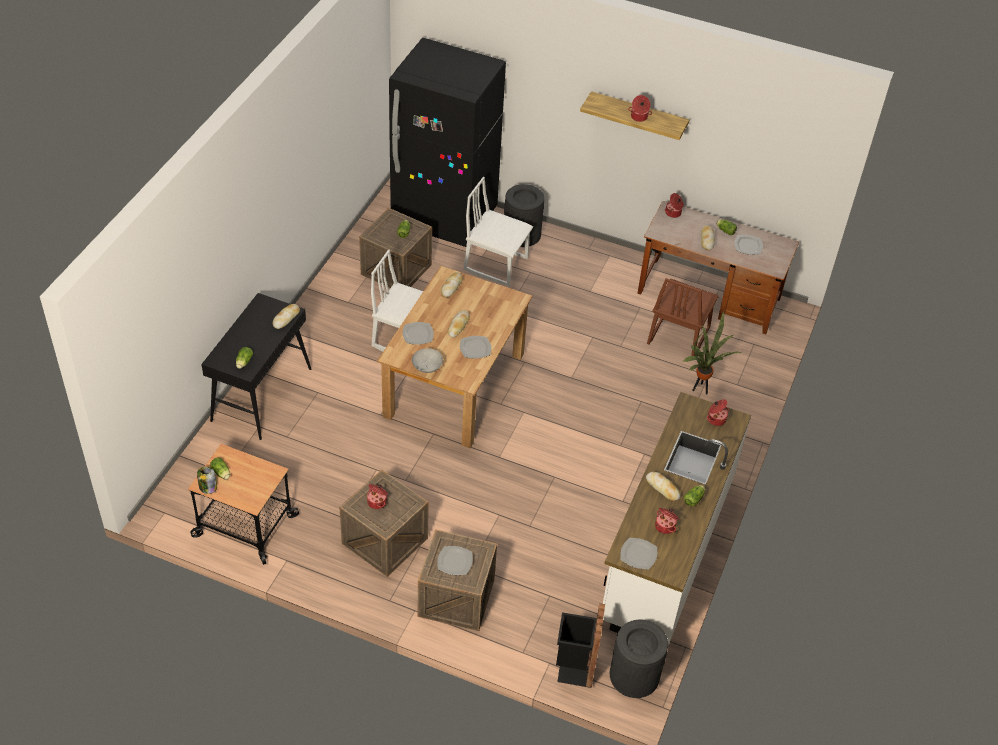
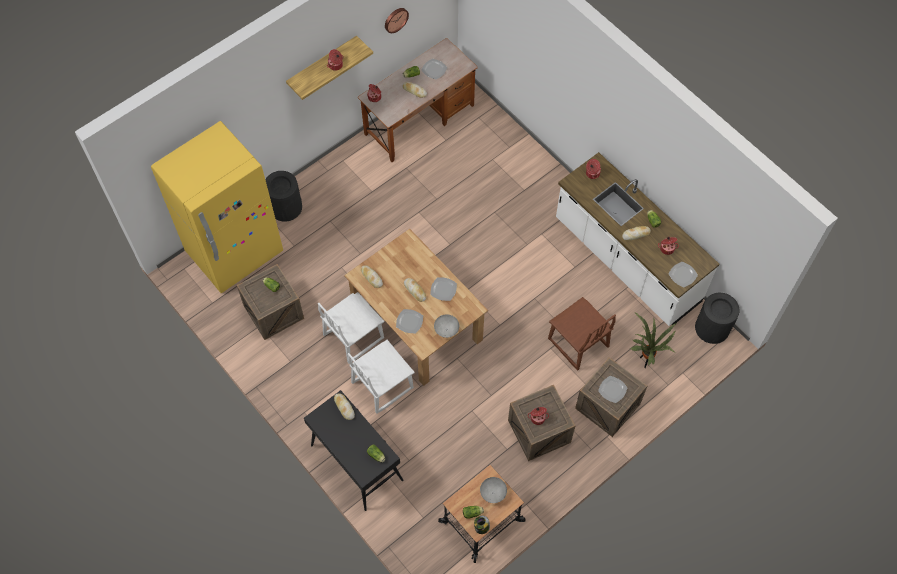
camera: 60 degrees left, 15 degrees up
black fridge [389,38,506,247] -> yellow fridge [151,121,283,293]
white chair [463,177,533,286] -> white chair moved to [348,340,415,414]
black trash can [556,603,605,688] -> none
brown chair [647,278,719,356] -> brown chair moved to [548,297,616,370]
potted plant [684,311,741,394] -> potted plant moved to [630,312,676,368]
none -> wall clock [385,8,409,33]
none -> grey bowl [480,477,507,503]

